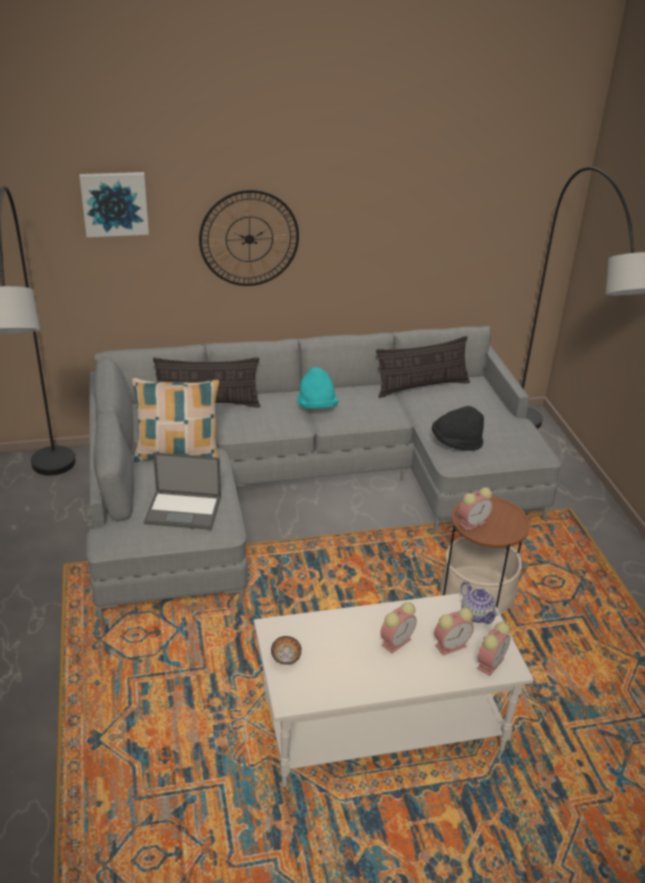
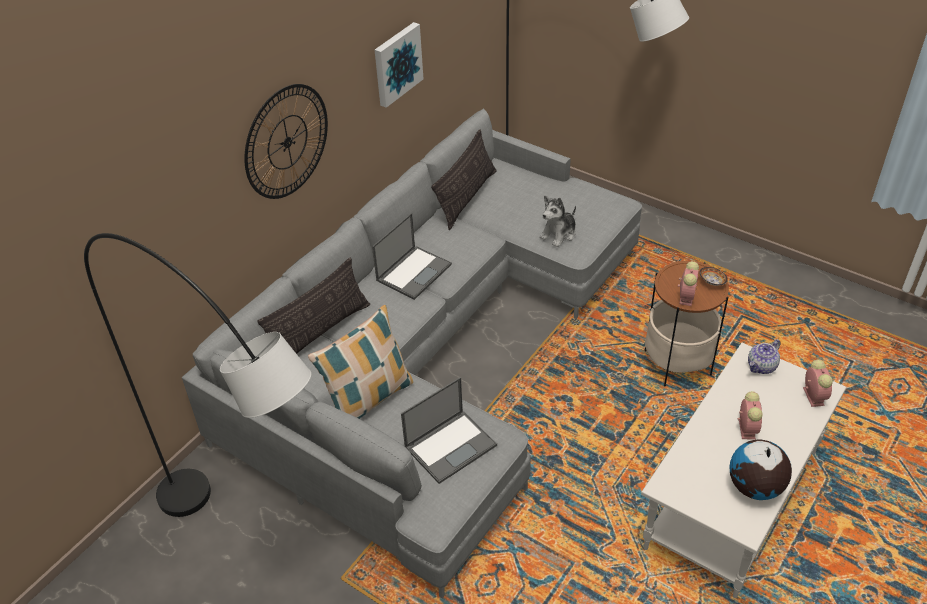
camera: 40 degrees left, 10 degrees up
picture [80,172,149,237] -> picture moved to [375,22,423,108]
bowl [271,636,302,665] -> bowl moved to [699,267,728,286]
turquoise hat [297,367,339,409] -> laptop [372,213,452,300]
black hat [432,406,484,451] -> plush toy [539,196,576,247]
alarm clock [434,608,474,655] -> none
teapot [461,582,499,624] -> teapot turned 120 degrees clockwise [748,339,781,374]
none -> globe [729,440,792,500]

